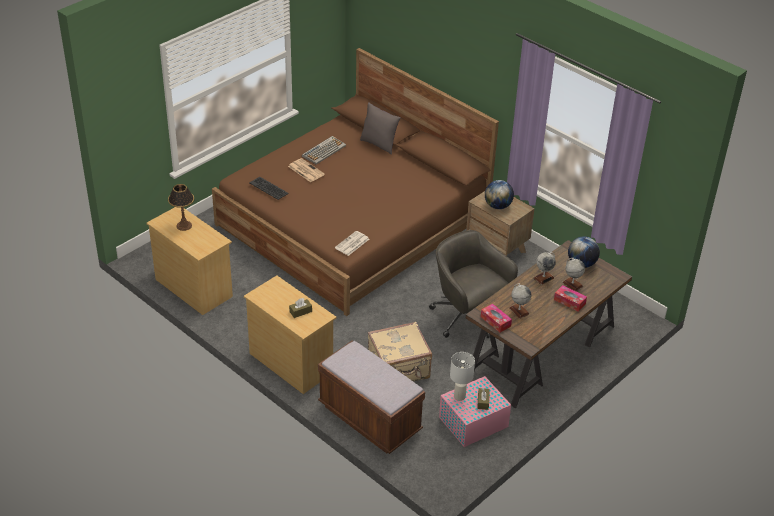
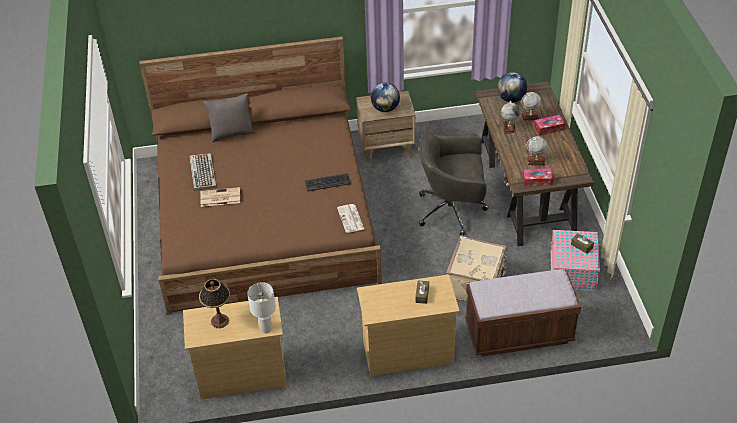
camera: 50 degrees left, 5 degrees up
keyboard [249,177,289,200] -> keyboard moved to [305,173,351,192]
white table lamp [450,352,475,401] -> white table lamp moved to [247,282,276,333]

